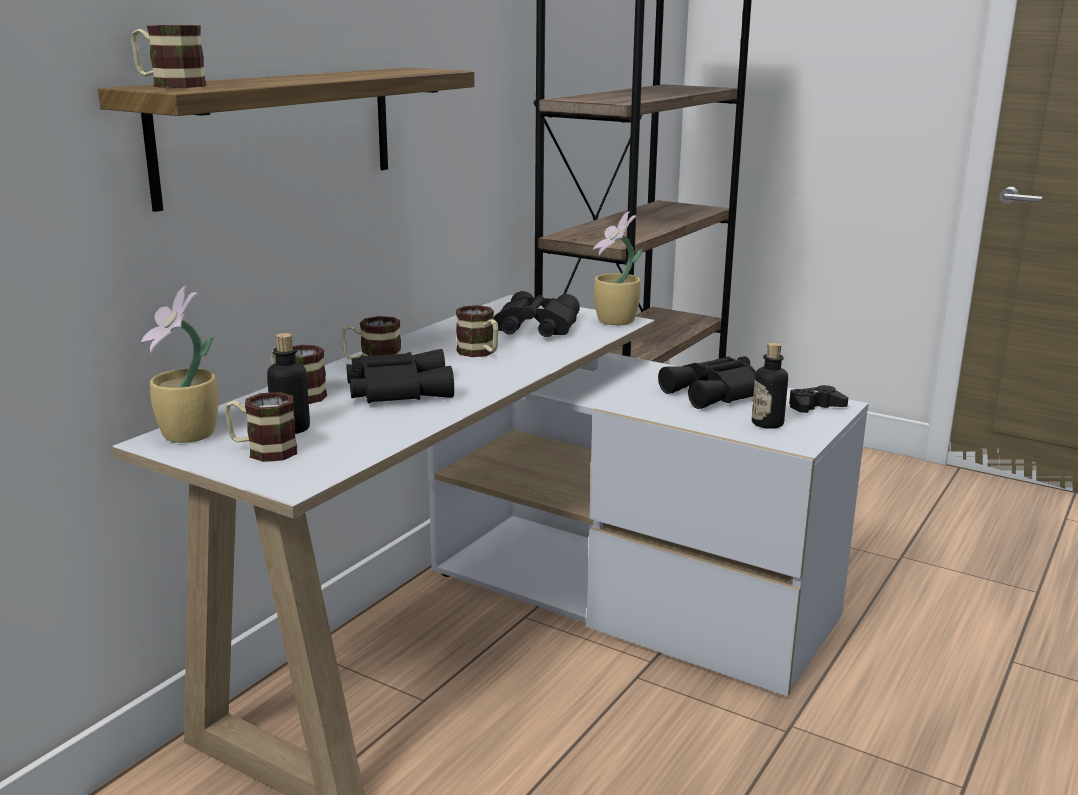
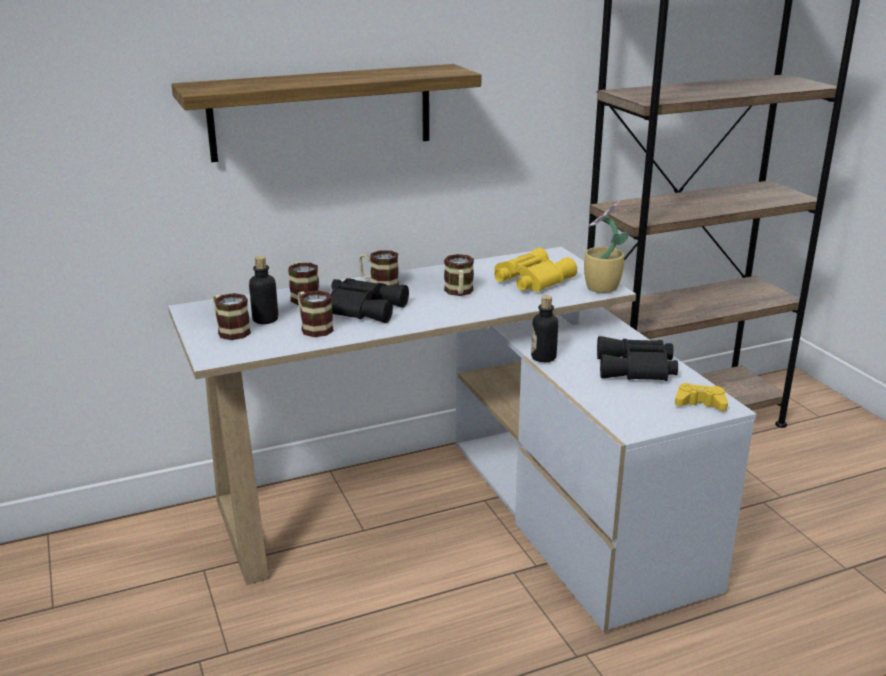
camera: 35 degrees right, 5 degrees up
mug [131,25,207,88] -> mug moved to [298,291,334,337]
potted plant [140,285,218,443] -> none
black binoculars [493,291,580,337] -> yellow binoculars [494,248,577,292]
bottle [752,342,788,429] -> bottle moved to [531,296,558,362]
black game controller [789,385,848,413] -> yellow game controller [675,383,728,411]

